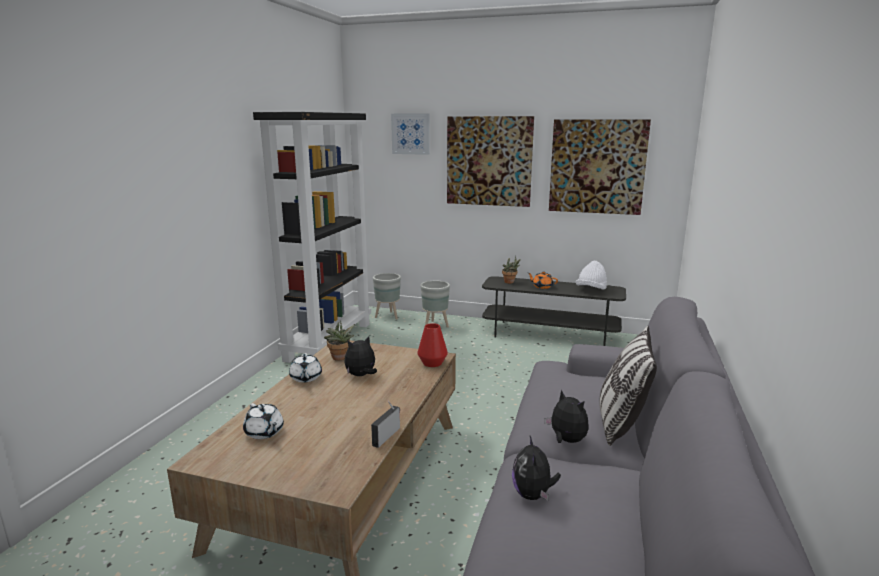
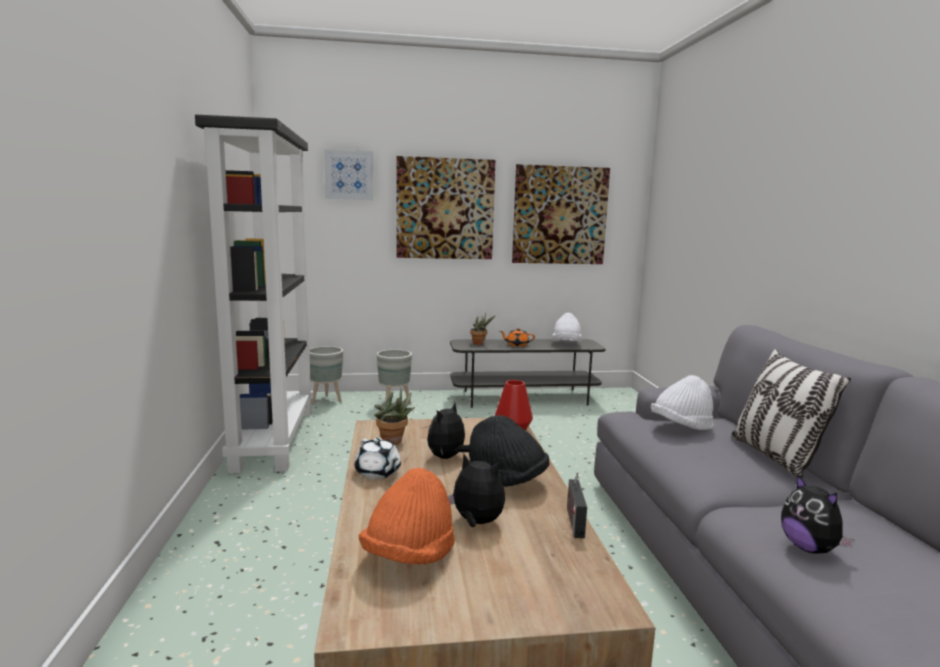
camera: 25 degrees left, 5 degrees down
white teapot [243,403,284,439] -> orange hat [359,468,455,564]
plush toy [545,390,589,443] -> plush toy moved to [448,454,505,527]
none -> black hat [469,415,550,487]
none -> white hat [651,375,714,430]

